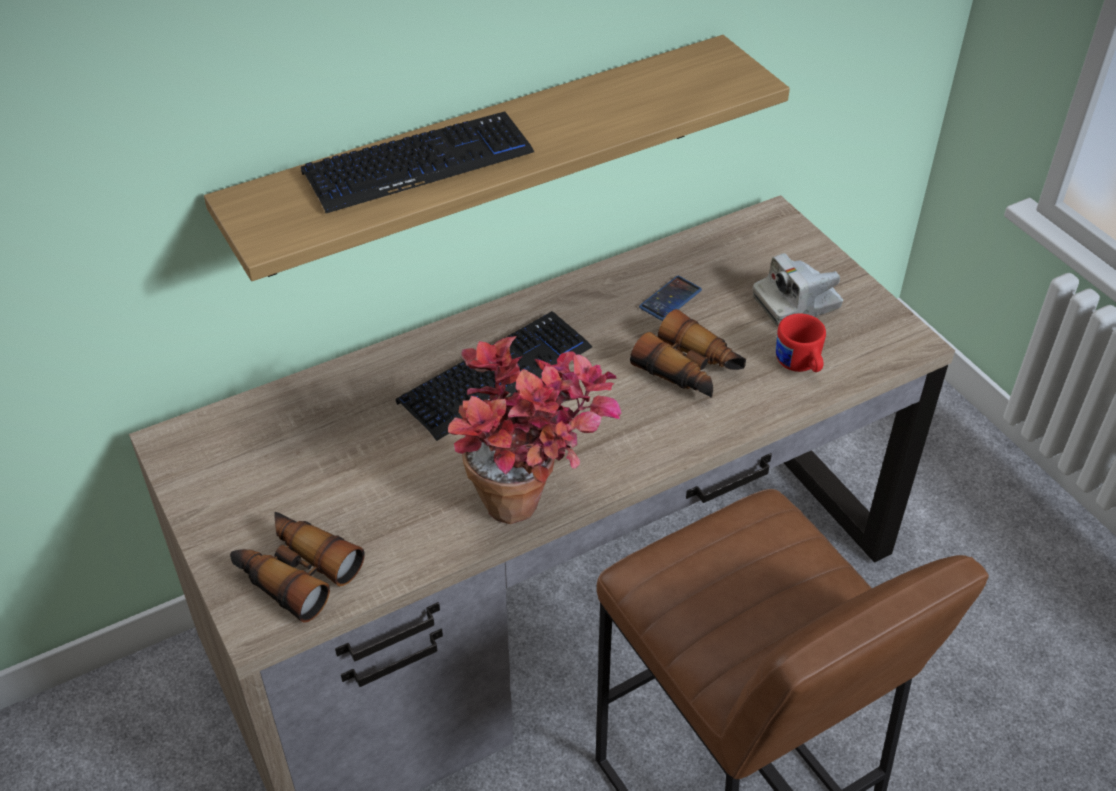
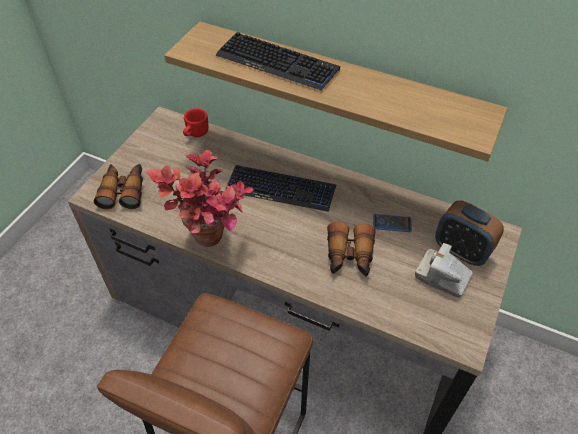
camera: 55 degrees right, 5 degrees up
red mug [776,313,826,372] -> red mug moved to [183,108,209,137]
none -> alarm clock [435,200,504,266]

